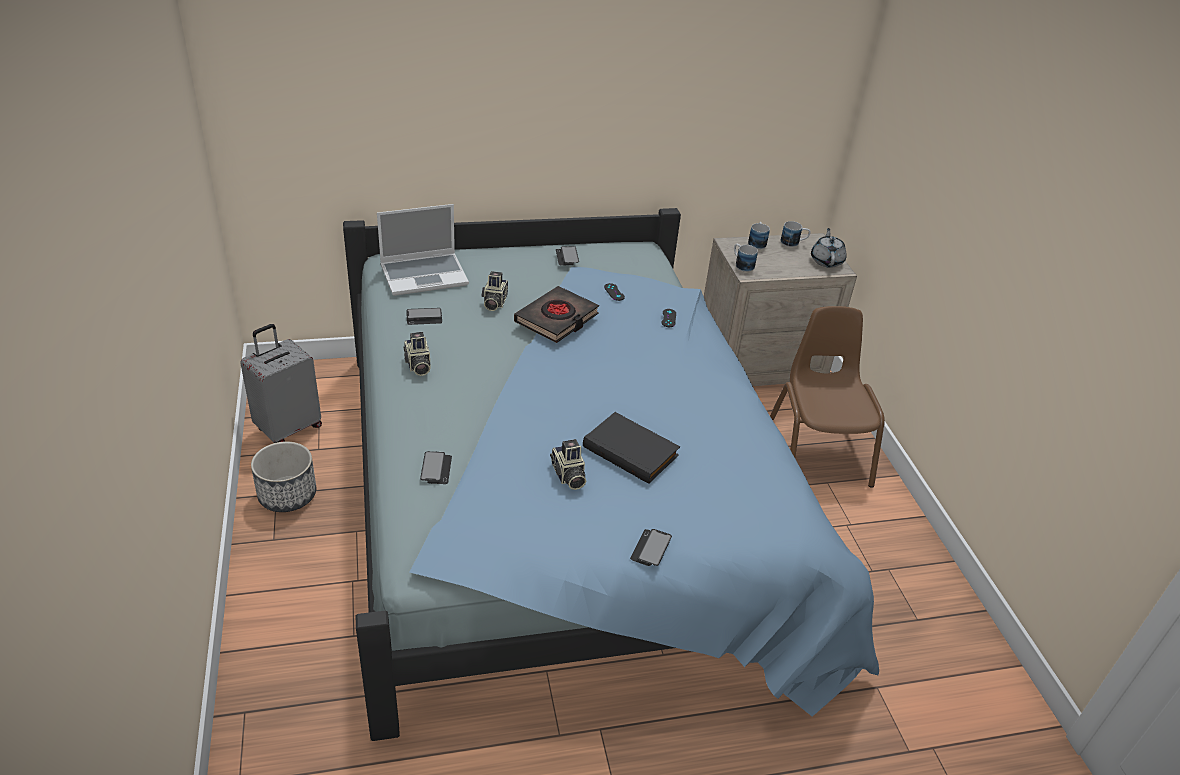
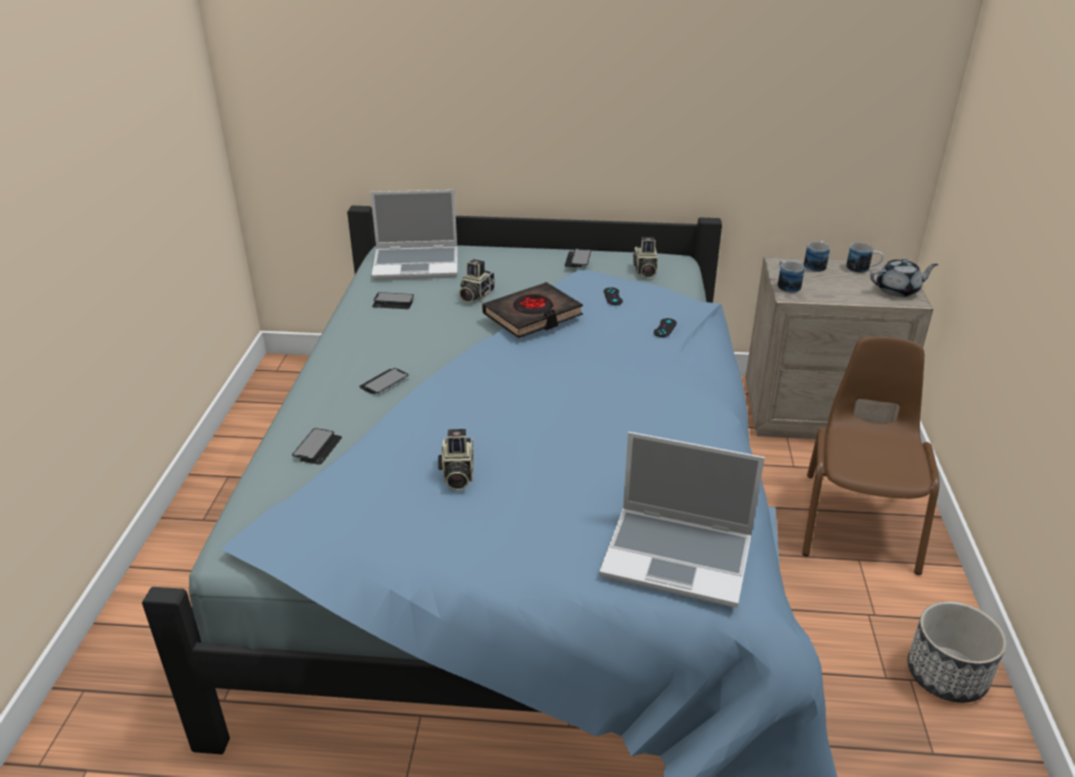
camera: 20 degrees right, 5 degrees down
grey suitcase [240,324,322,443] -> none
planter [251,442,316,512] -> planter moved to [908,601,1007,703]
camera [403,332,431,376] -> camera moved to [633,237,658,278]
black book [583,412,680,484] -> none
phone [630,529,672,566] -> phone moved to [359,368,409,394]
grey teapot [811,228,847,268] -> grey teapot turned 60 degrees clockwise [870,259,938,297]
none -> laptop [599,432,765,608]

